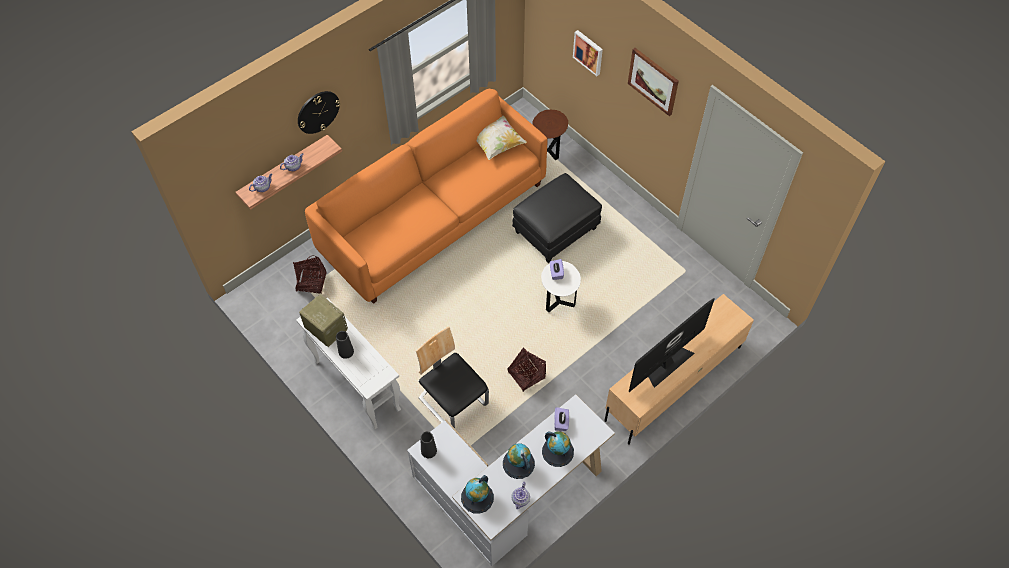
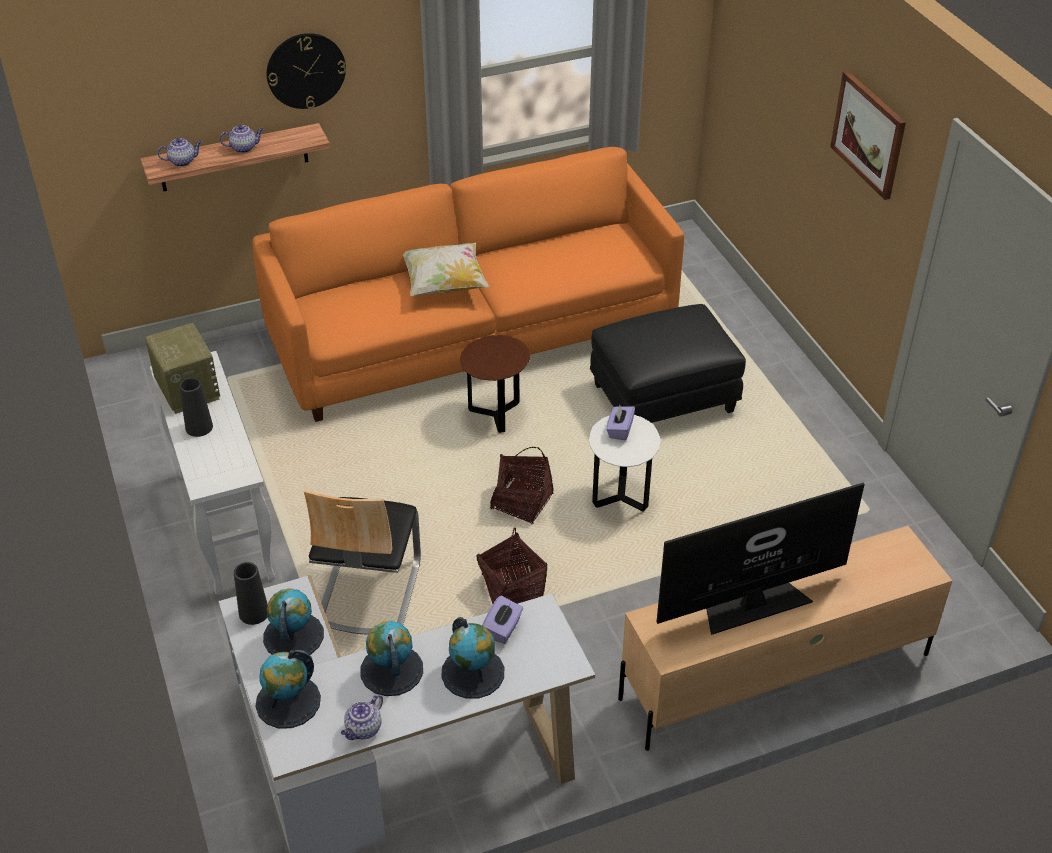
camera: 20 degrees right, 15 degrees down
basket [293,255,327,294] -> basket moved to [490,447,554,524]
chair [416,327,489,428] -> chair turned 150 degrees counterclockwise [304,490,421,635]
pillow [477,116,527,160] -> pillow moved to [403,242,490,296]
brown side table [532,109,568,160] -> brown side table moved to [460,335,530,433]
picture [573,30,603,76] -> none
none -> globe [263,588,324,655]

